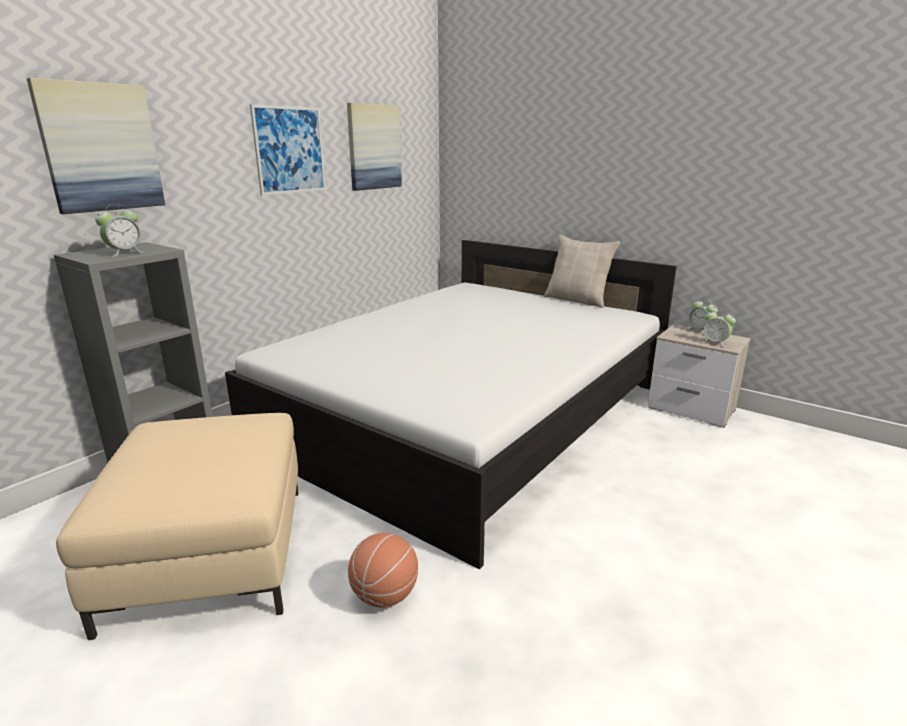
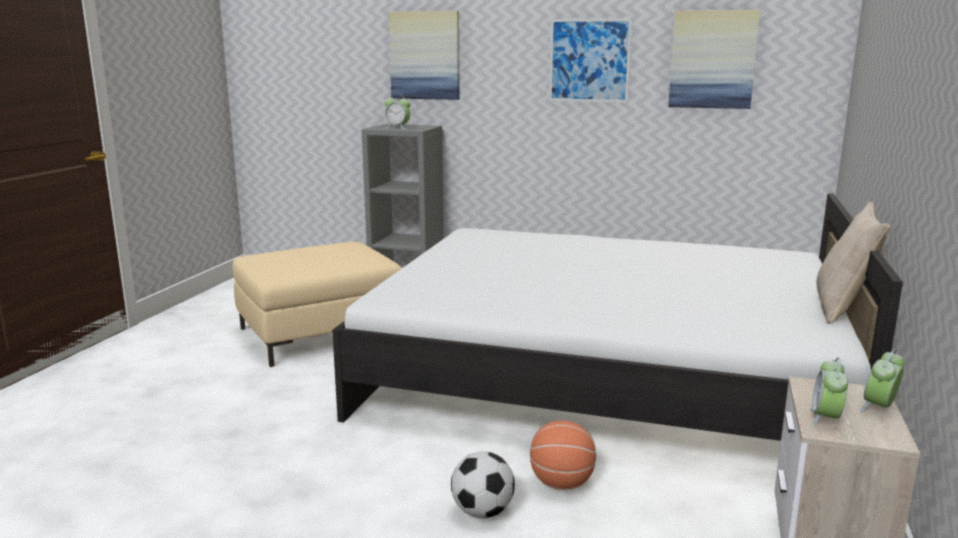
camera: 70 degrees right, 5 degrees down
basketball [348,533,418,608] -> basketball moved to [530,420,596,490]
none -> football [451,452,515,518]

